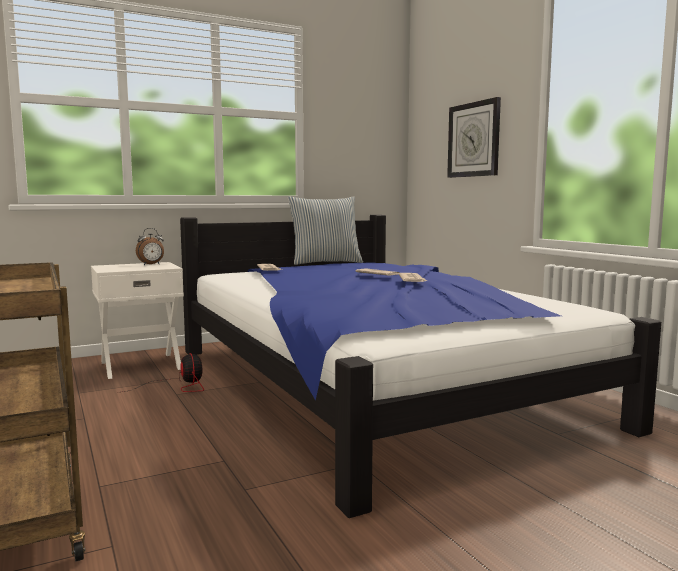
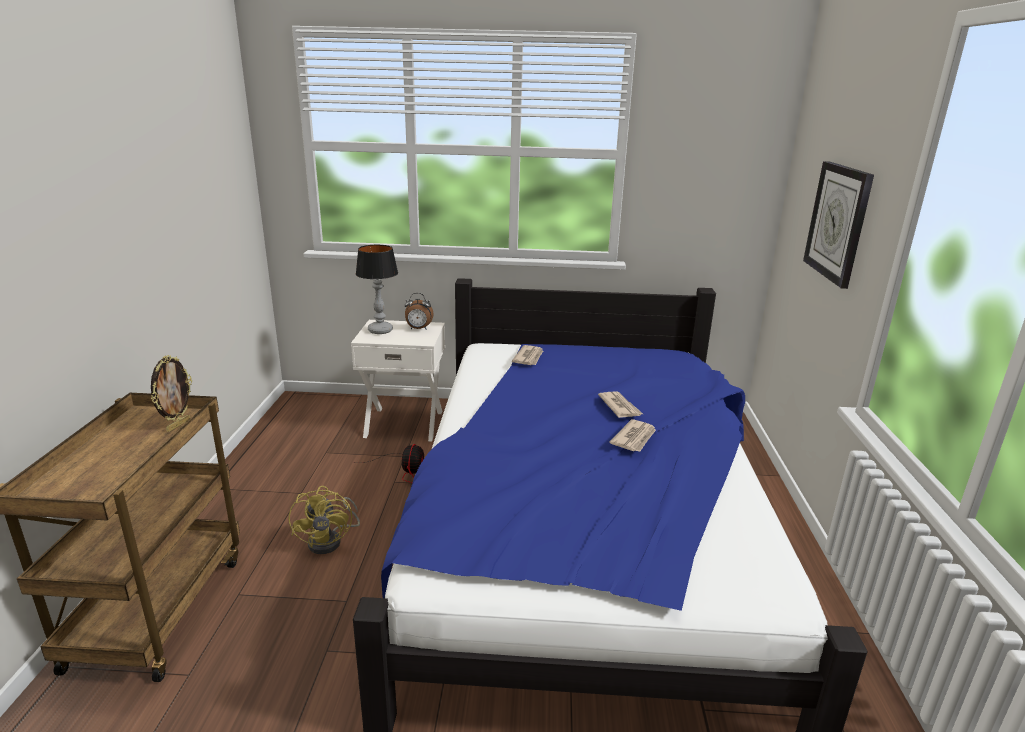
camera: 30 degrees right, 15 degrees up
pillow [288,196,363,265] -> none
none -> picture frame [151,355,192,432]
none -> yellow fan [289,486,360,554]
none -> table lamp [356,245,398,334]

